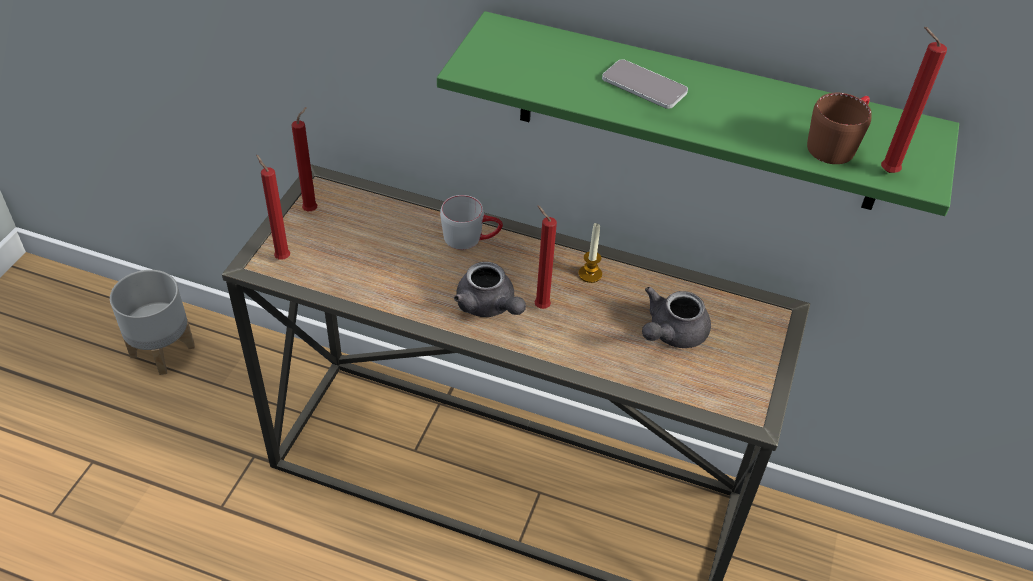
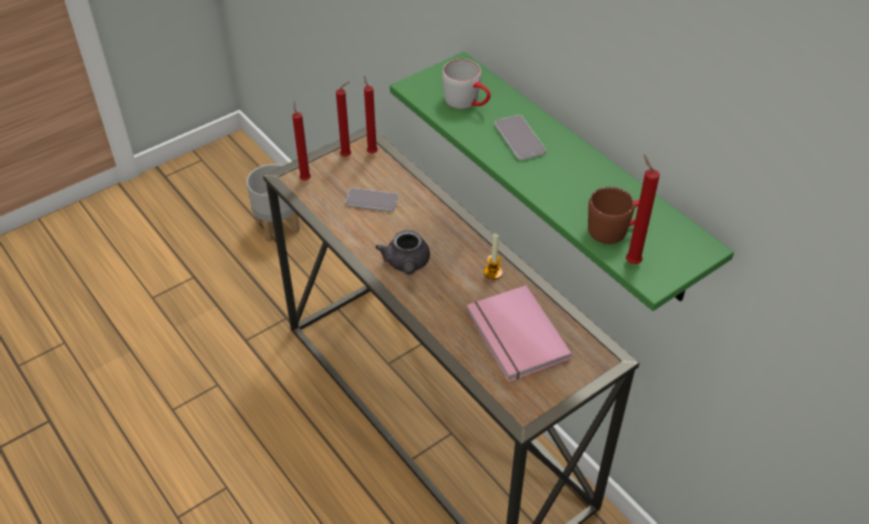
camera: 35 degrees right, 0 degrees up
grey mug [440,195,503,250] -> grey mug moved to [442,59,491,109]
red candle [535,205,557,309] -> red candle moved to [364,75,378,154]
grey teapot [642,287,711,348] -> pink book [467,285,572,382]
none -> phone [345,188,398,212]

